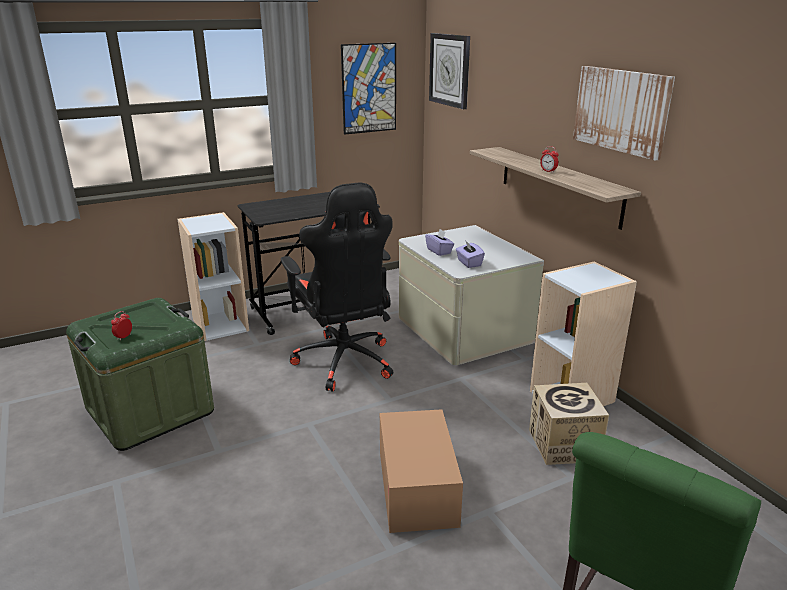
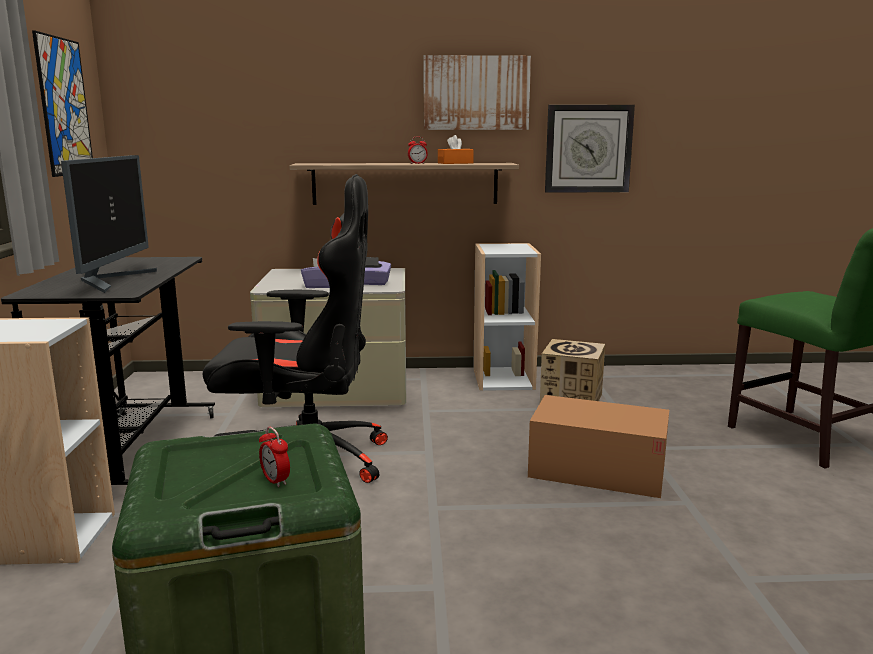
camera: 65 degrees left, 10 degrees down
wall clock [429,33,470,109] -> wall clock moved to [545,105,635,193]
none -> monitor [61,155,157,293]
none -> orange tissue box [438,135,474,164]

